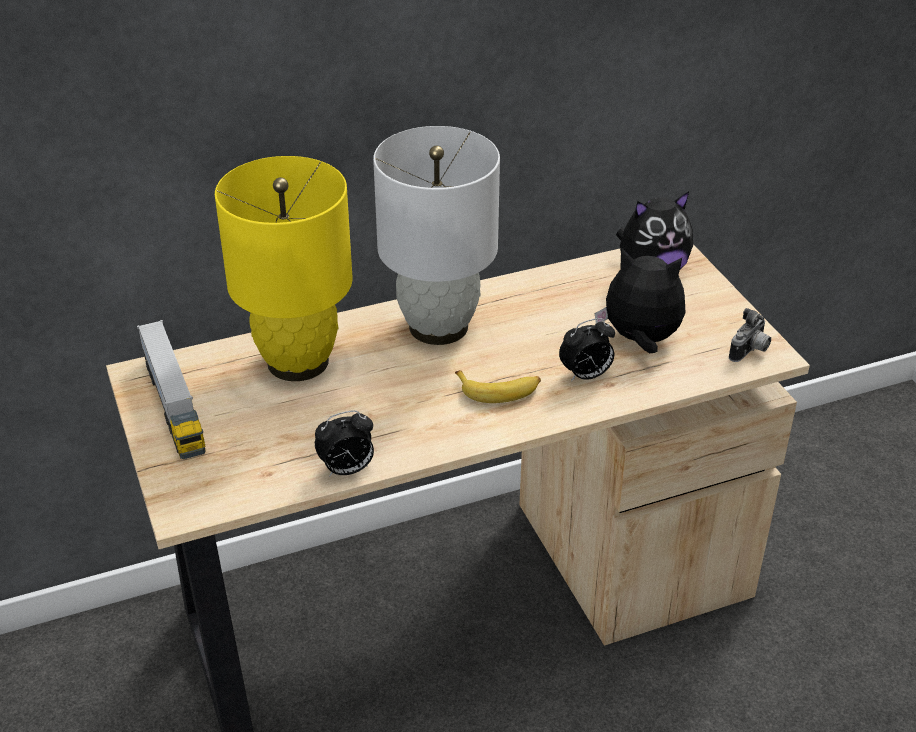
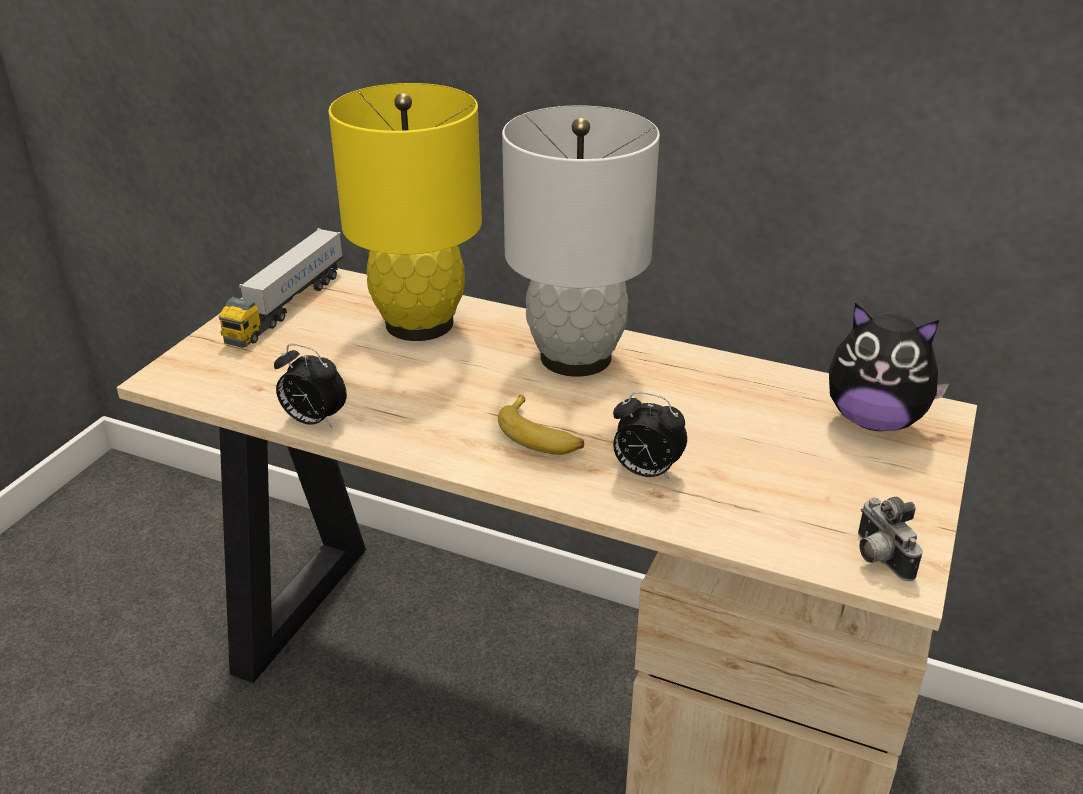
camera: 45 degrees right, 5 degrees down
plush toy [595,248,686,353] -> none
camera [729,308,771,362] -> camera turned 75 degrees clockwise [858,497,923,581]

